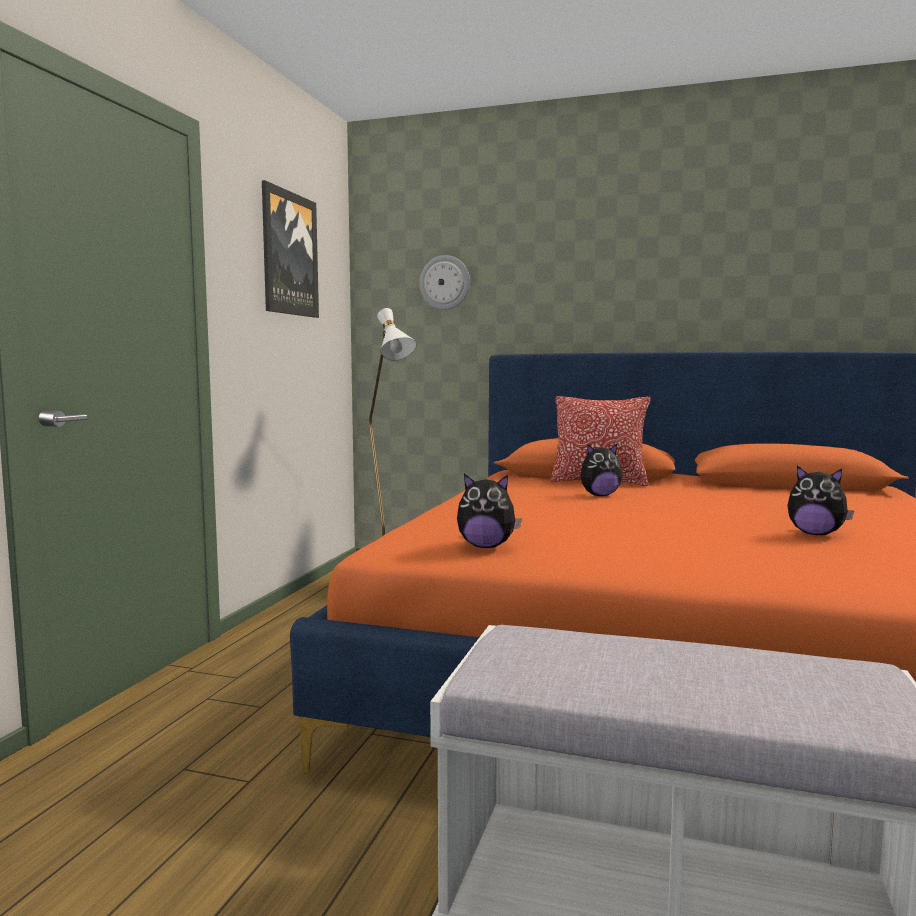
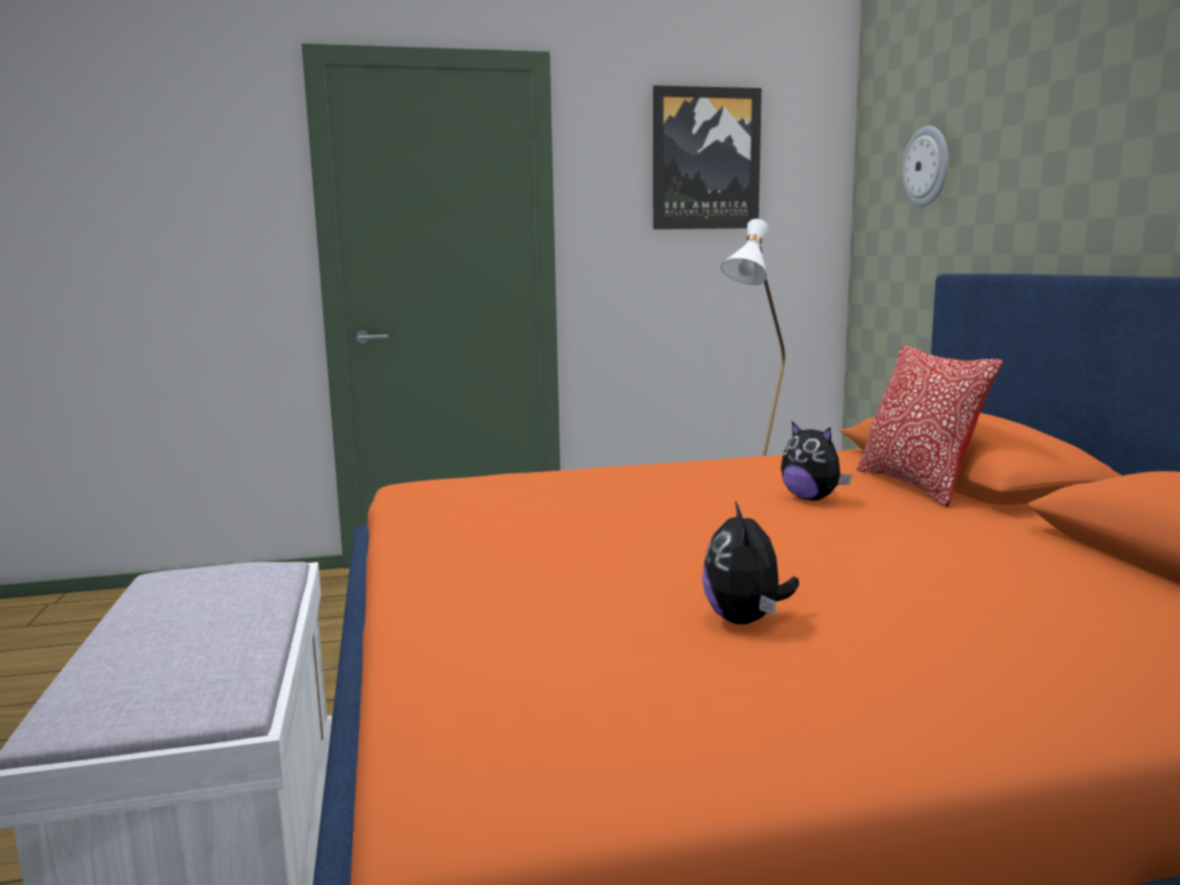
camera: 60 degrees right, 5 degrees up
plush toy [457,474,522,548] -> none

